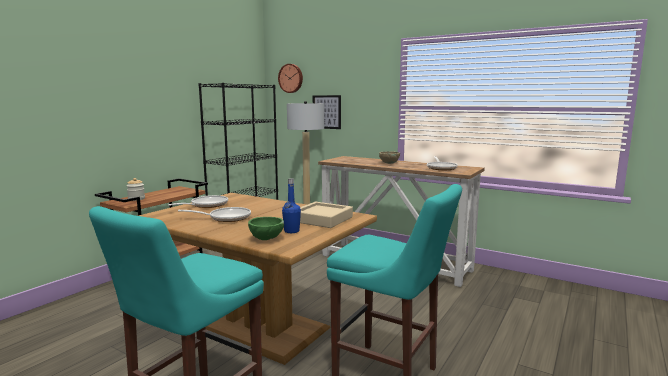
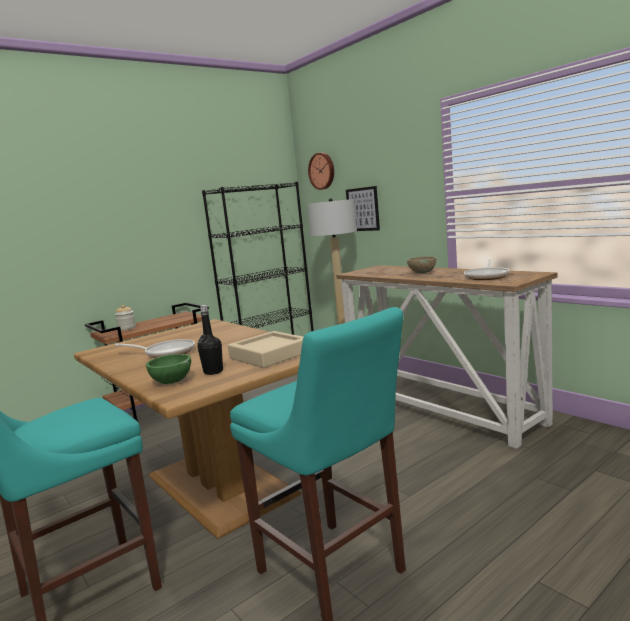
camera: 20 degrees right, 0 degrees up
frying pan [168,195,228,208] -> none
blue bottle [282,178,301,233] -> black bottle [197,305,223,375]

